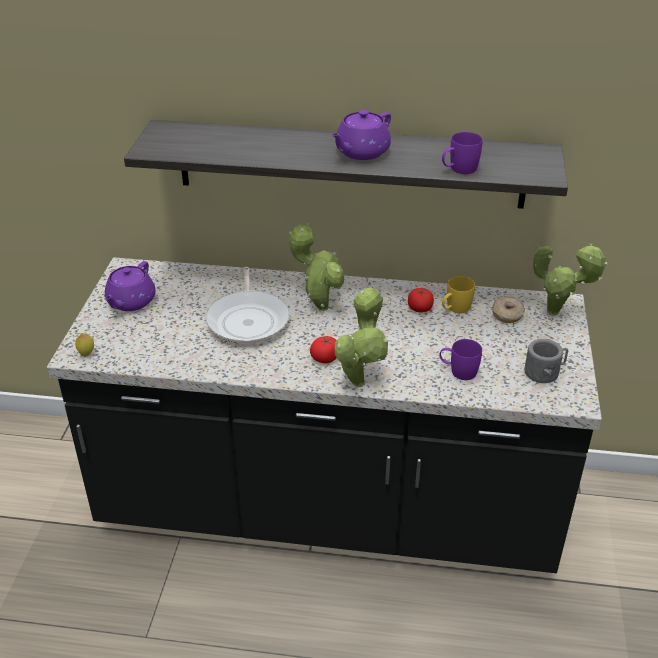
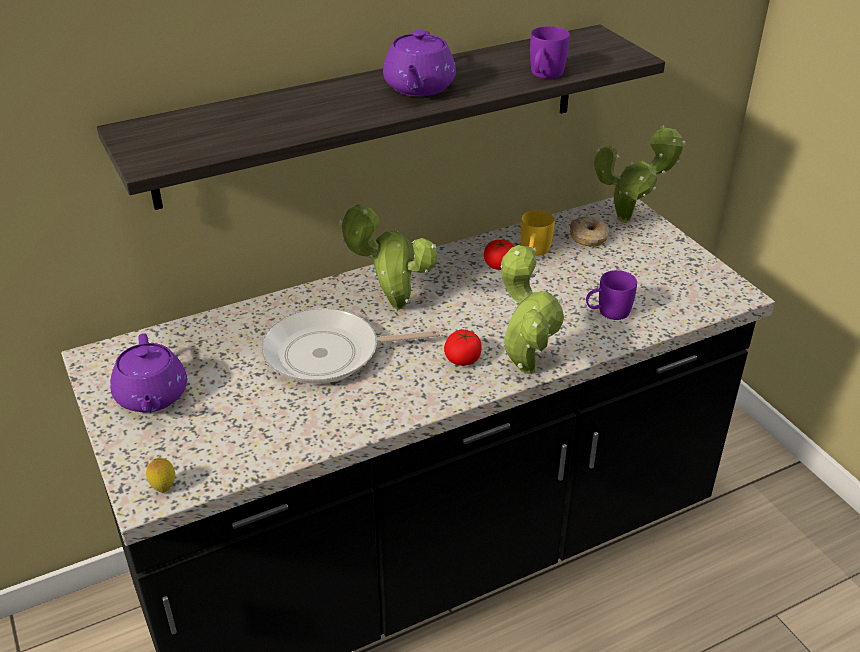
camera: 35 degrees left, 0 degrees up
frying pan [206,267,290,344] -> frying pan turned 120 degrees clockwise [261,308,440,384]
grey mug [524,339,568,383] -> none

